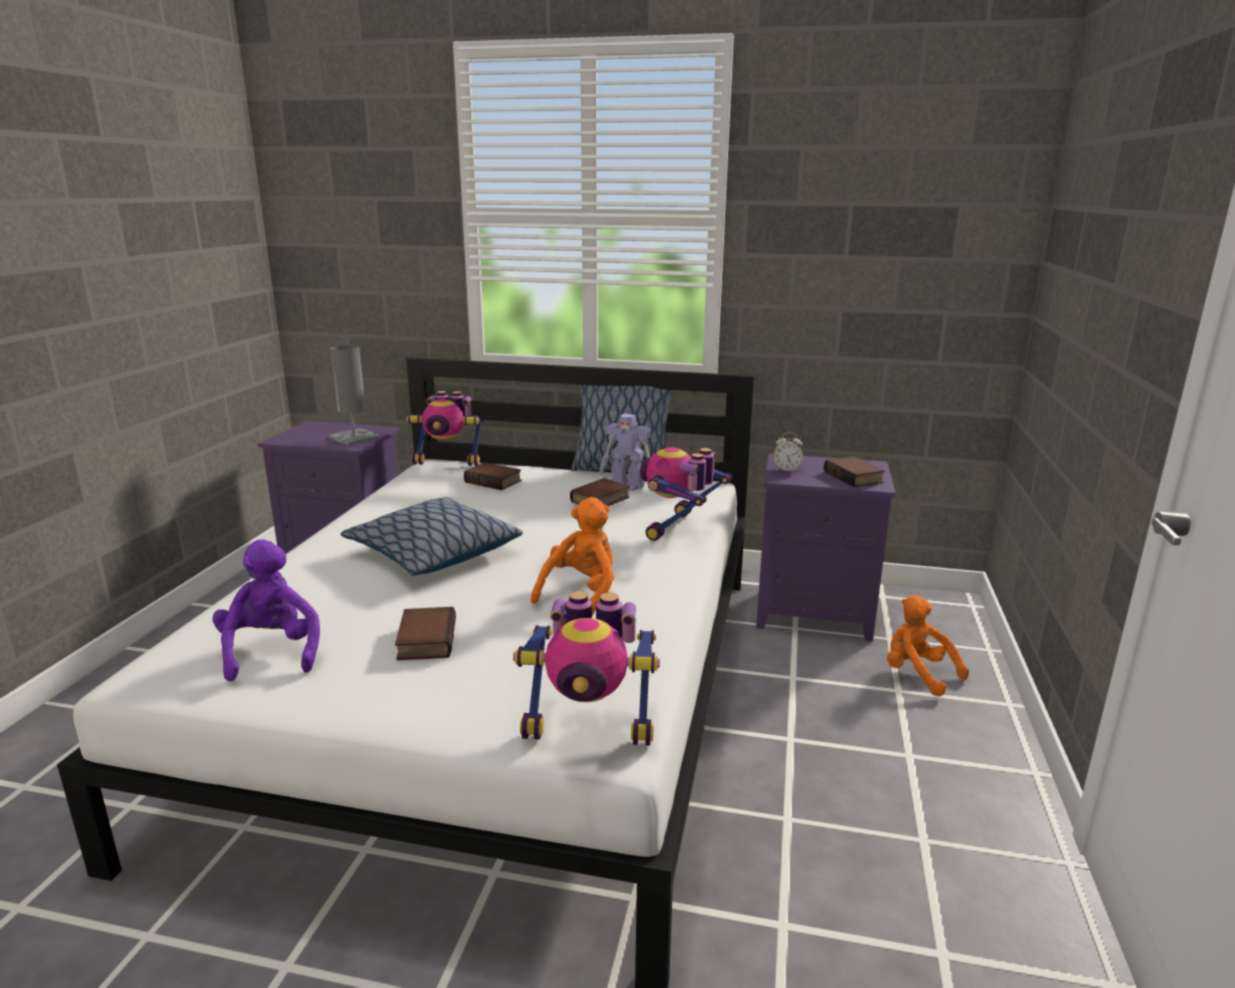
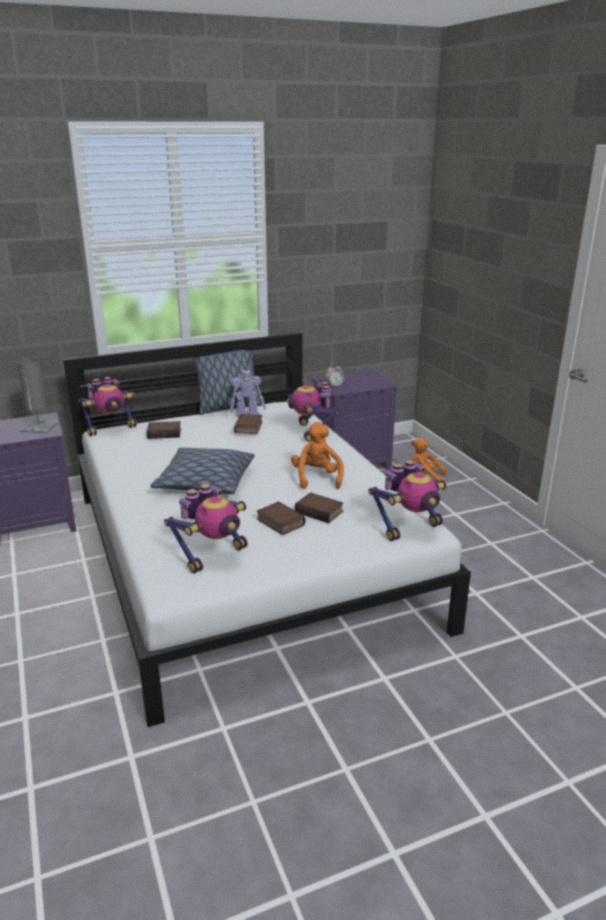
camera: 35 degrees left, 5 degrees up
purple plush toy [212,540,320,681] -> toy robot [164,484,248,574]
book [824,456,885,487] -> book moved to [295,492,344,523]

